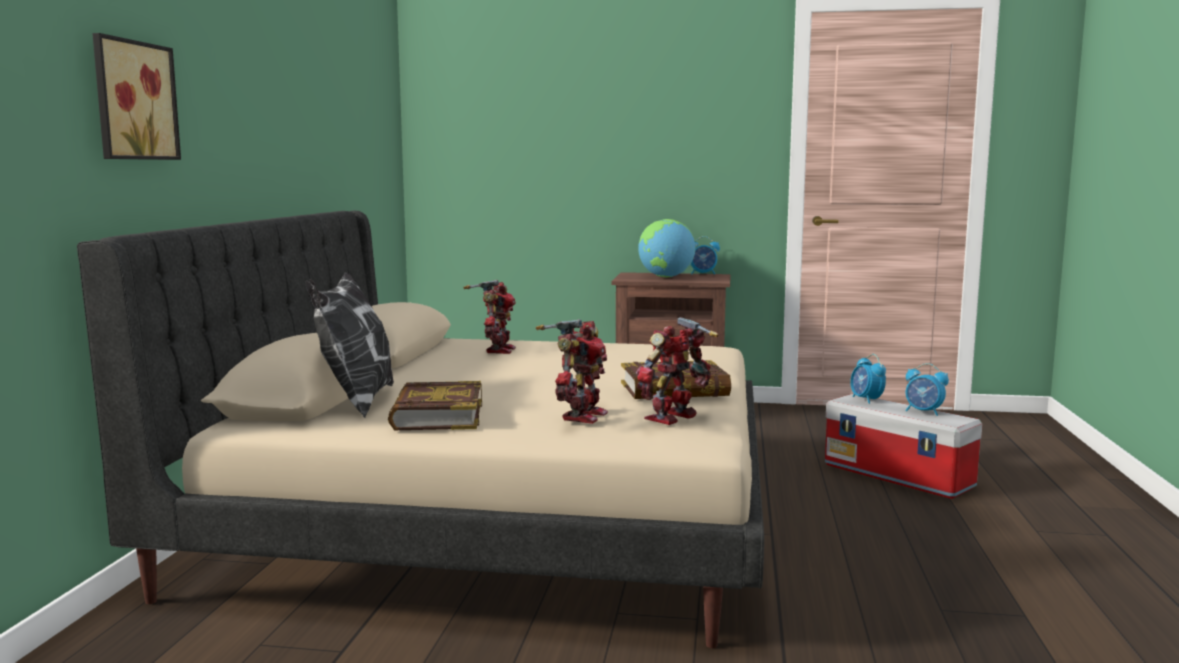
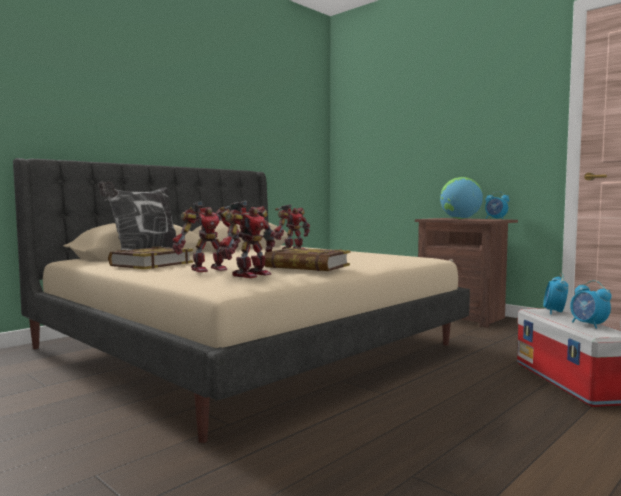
camera: 35 degrees right, 5 degrees down
picture [92,33,181,160] -> none
toy robot [636,317,719,425] -> toy robot turned 135 degrees clockwise [219,201,276,278]

